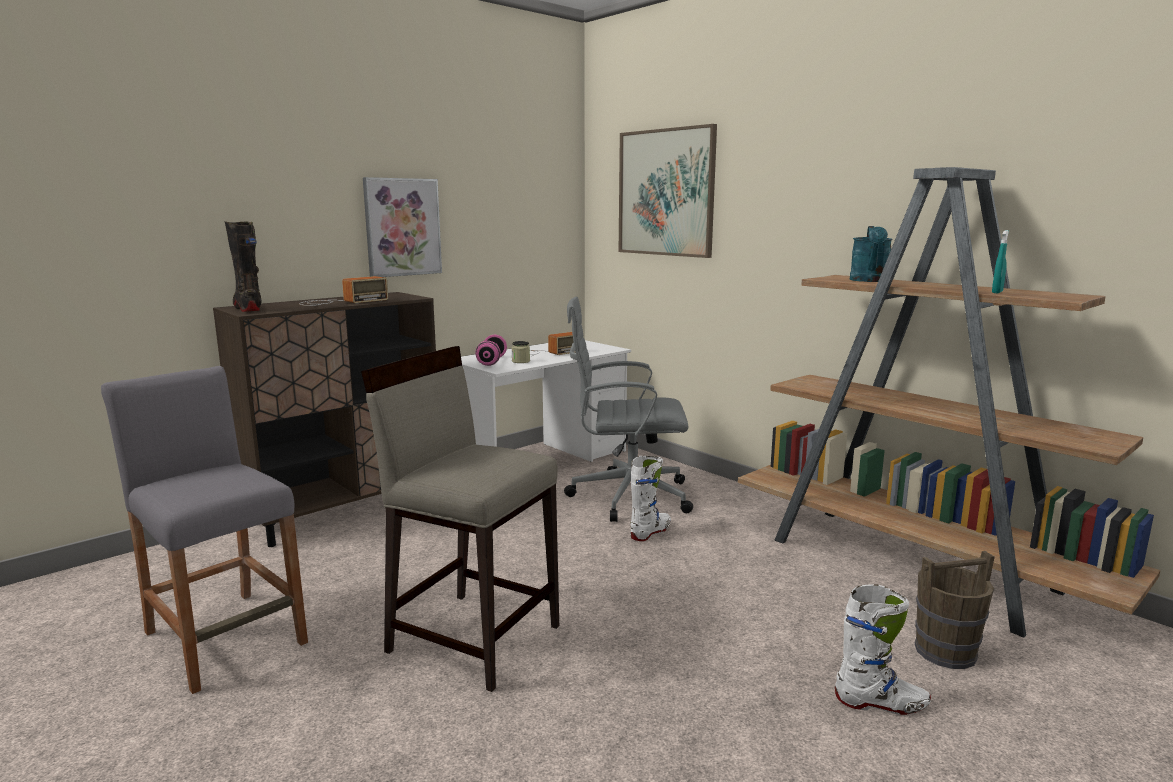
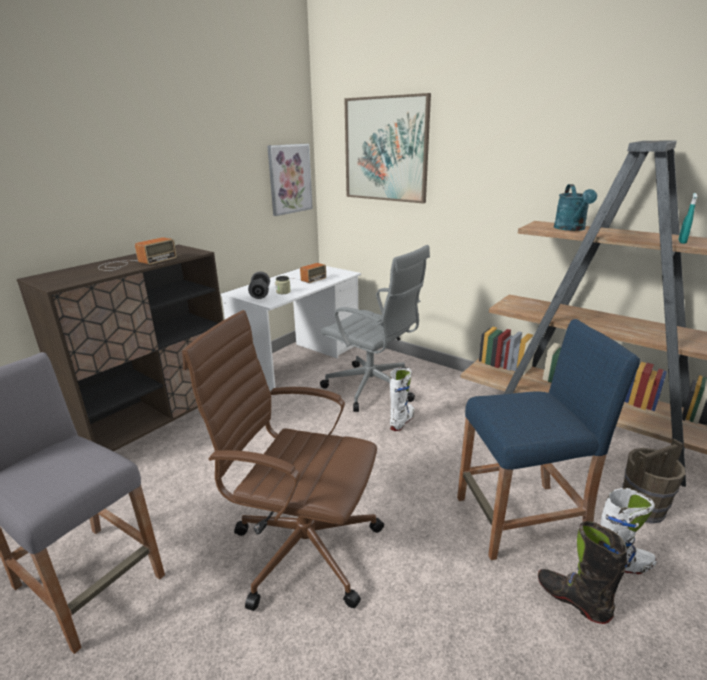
camera: 10 degrees left, 10 degrees up
black boot [224,221,262,312] -> black boot moved to [538,521,628,624]
beige stool [361,346,559,692] -> brown office chair [182,310,384,611]
picture [363,177,442,277] -> picture moved to [267,144,313,216]
pink dumbbell [475,335,507,366] -> grey dumbbell [248,272,270,299]
grey office chair [564,297,693,522] -> grey office chair turned 135 degrees counterclockwise [320,245,430,412]
none -> blue stool [457,319,640,560]

